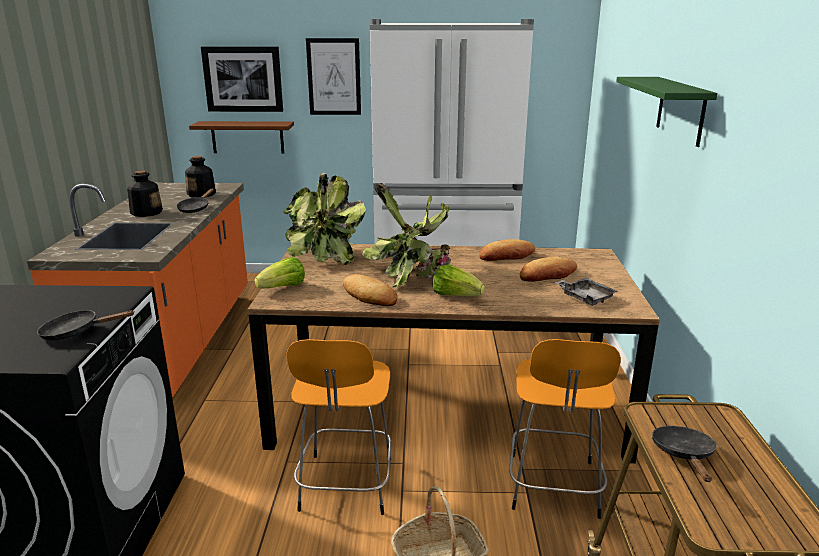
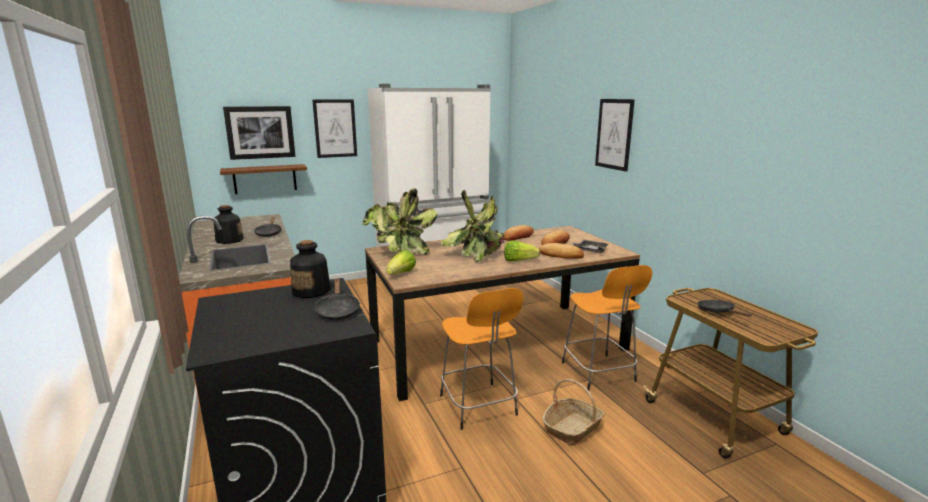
camera: 25 degrees left, 5 degrees down
black frying pan [37,310,135,341] -> black frying pan turned 75 degrees counterclockwise [314,279,360,320]
bottle [185,156,216,198] -> bottle moved to [290,240,331,298]
bread [343,274,397,306] -> bread moved to [539,243,584,259]
green shelf [616,77,718,147] -> picture [595,99,635,172]

